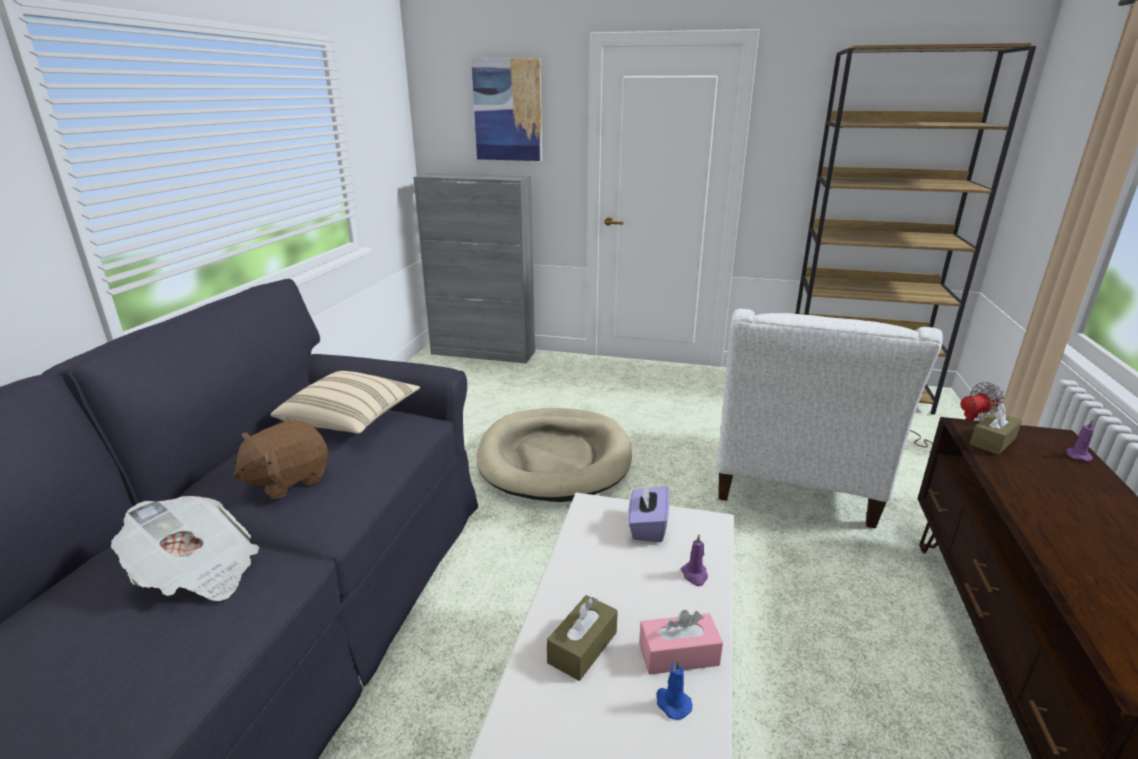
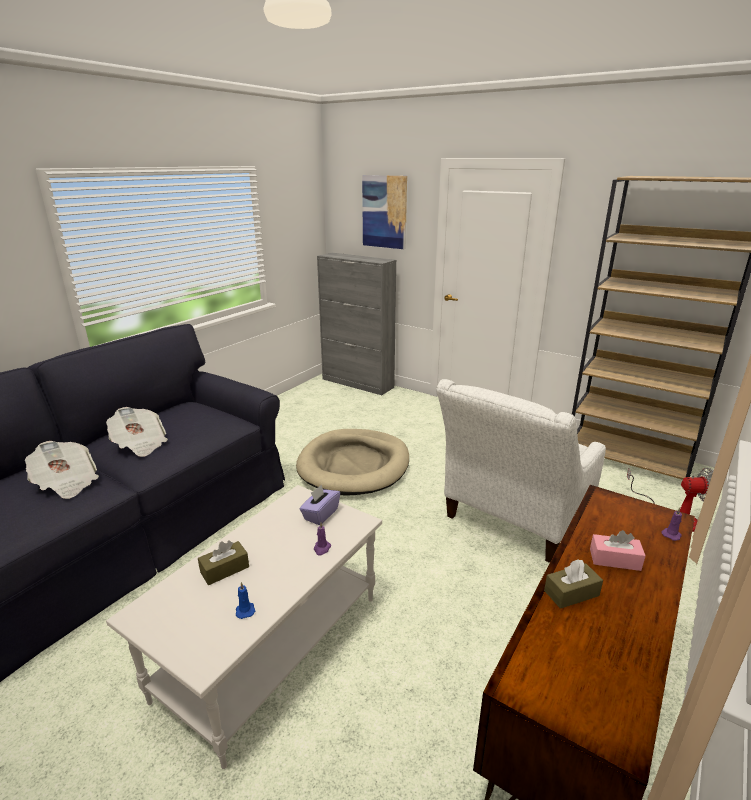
camera: 20 degrees right, 0 degrees up
brown plush toy [233,420,328,499] -> newspaper [106,407,168,457]
beige pillow [271,371,420,434] -> none
pink tissue box [639,610,723,675] -> pink tissue box moved to [590,530,646,571]
brown tissue box [970,403,1022,455] -> brown tissue box moved to [544,559,603,609]

